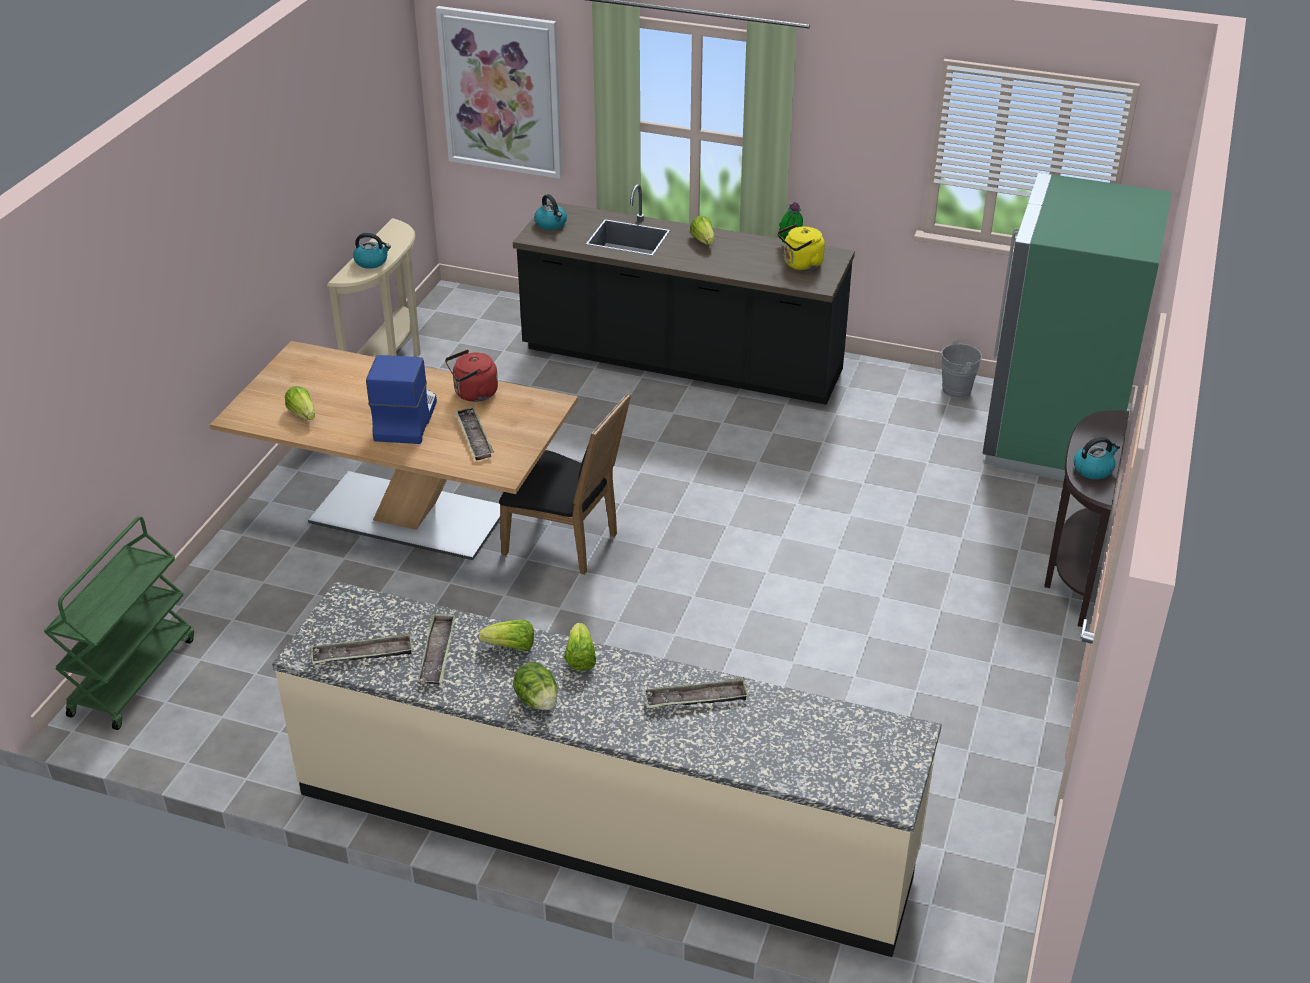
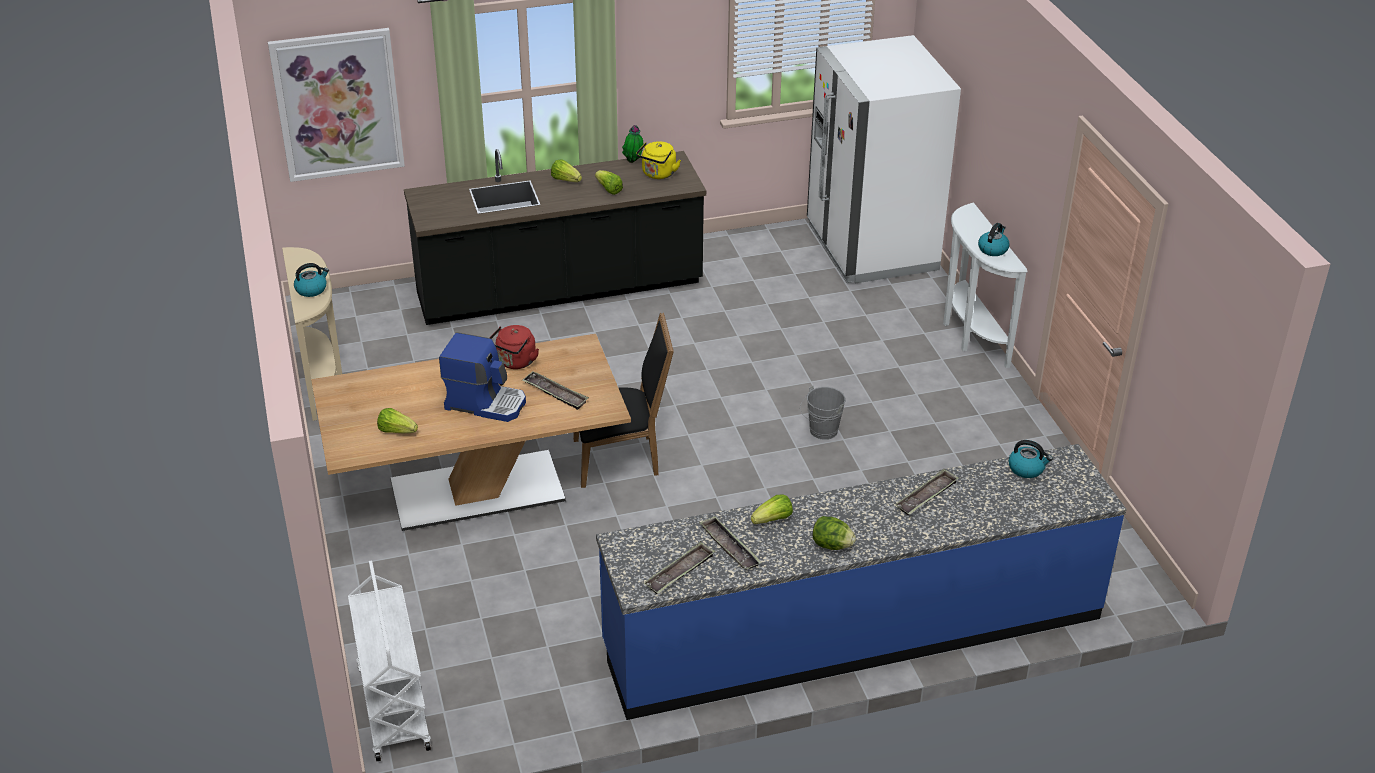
camera: 35 degrees left, 0 degrees up
green cart [44,516,194,730] -> white cart [348,560,431,761]
beige counter [272,581,942,957] -> blue counter [596,444,1127,720]
coffee machine [366,355,437,444] -> coffee machine turned 135 degrees clockwise [439,332,526,422]
kettle [534,194,567,230] -> kettle moved to [1008,440,1053,478]
lettuce [564,623,596,671] -> lettuce moved to [595,170,623,195]
grey bucket [933,340,982,398] -> grey bucket moved to [800,386,846,440]
green fridge [983,173,1172,481] -> white fridge [807,35,961,284]
brown console table [1044,410,1129,627] -> white console table [943,202,1028,368]

